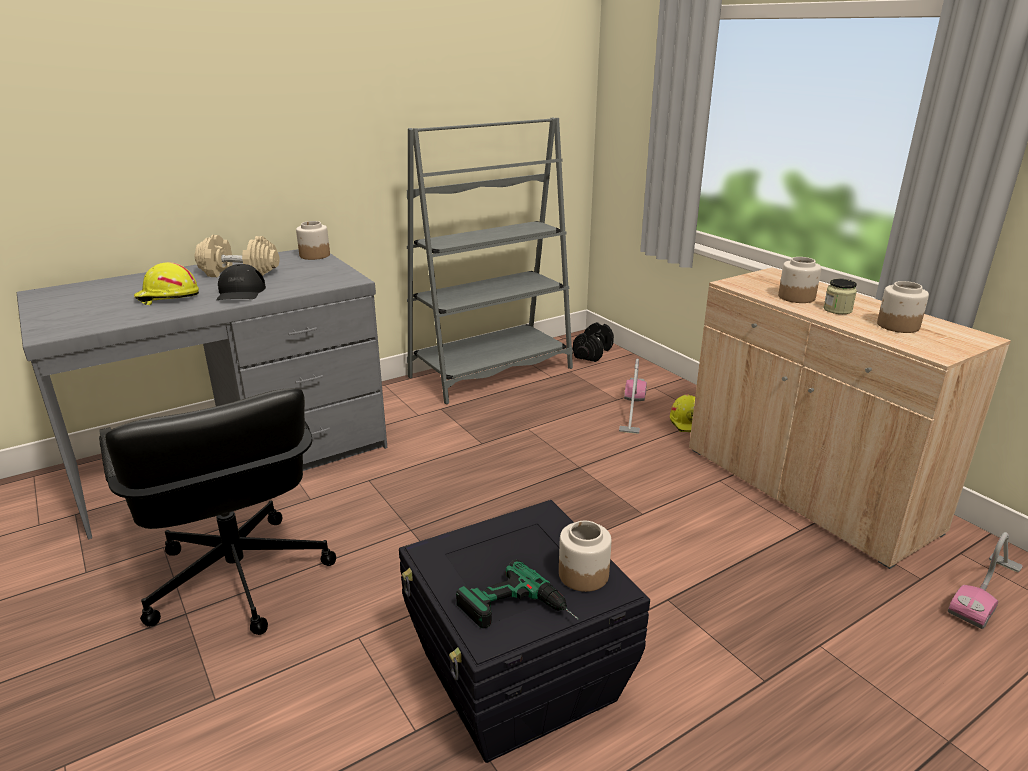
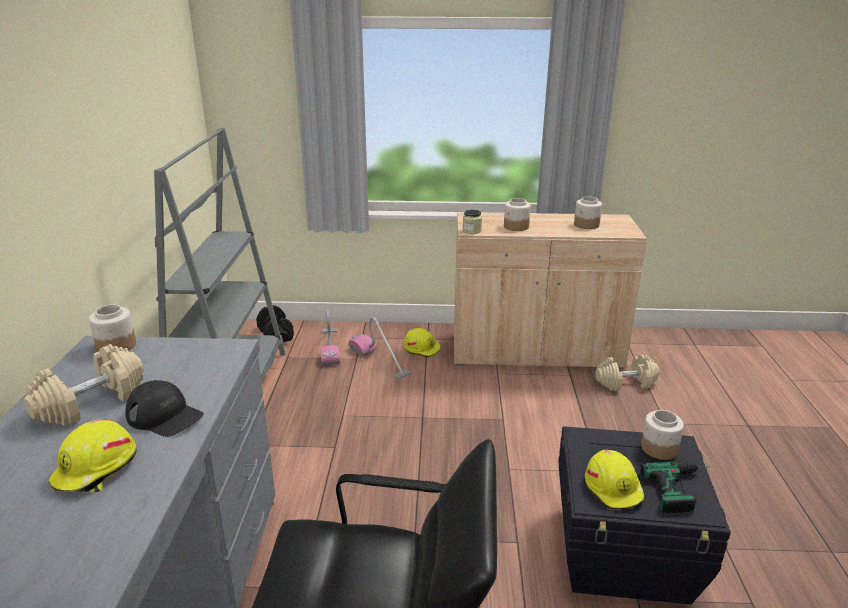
camera: 55 degrees left, 0 degrees up
jar [823,279,857,314] -> jar moved to [463,209,482,234]
vacuum cleaner [948,532,1023,629] -> vacuum cleaner moved to [321,310,340,365]
none -> yellow hard hat [585,449,645,510]
none -> beige dumbbell [595,355,659,391]

